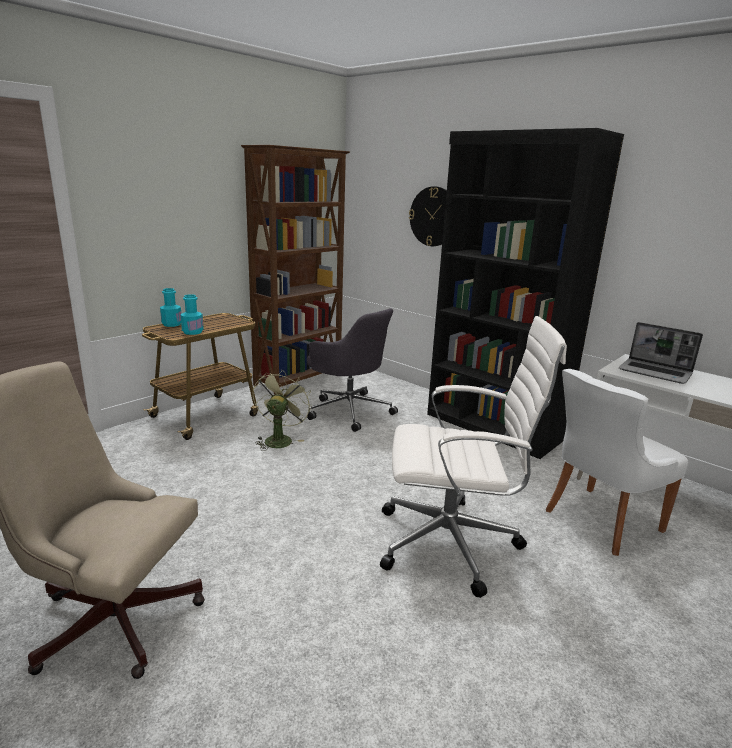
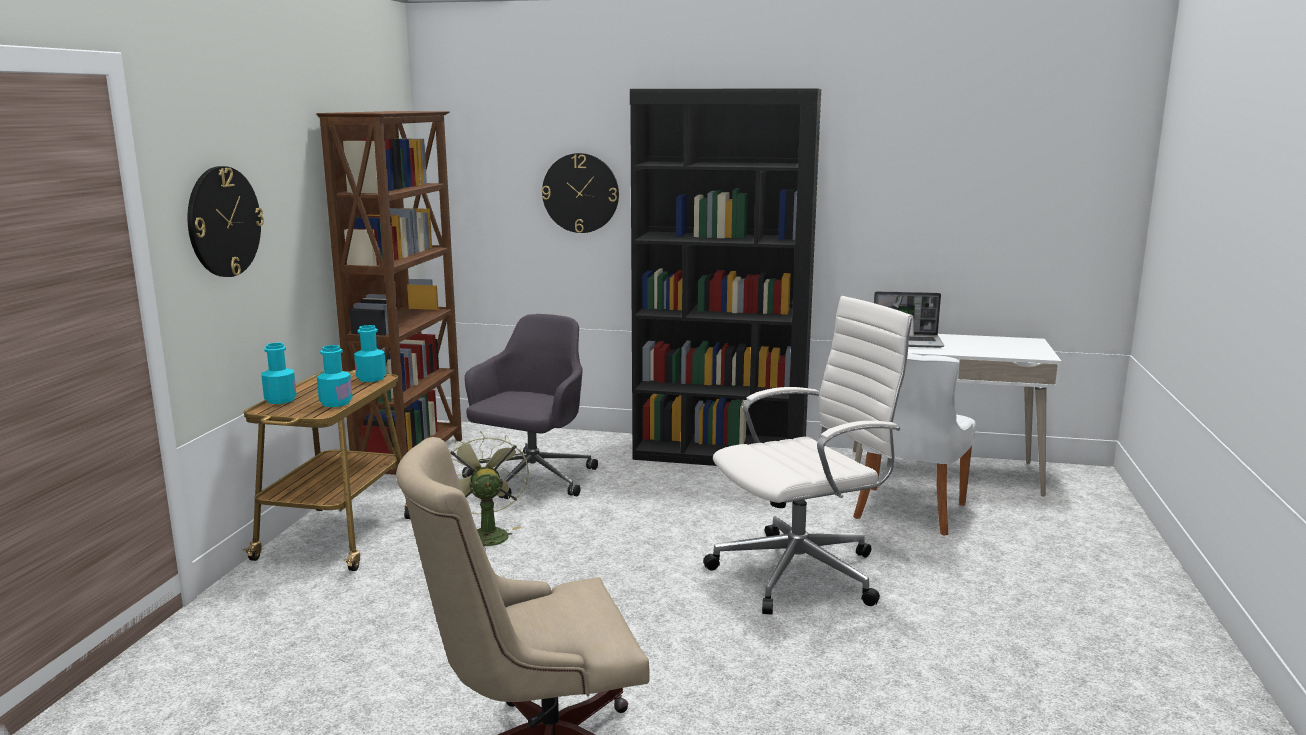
camera: 30 degrees left, 5 degrees down
grey office chair [307,308,398,432] -> grey office chair turned 75 degrees counterclockwise [462,314,598,499]
none -> wall clock [187,166,264,277]
none -> turquoise bottle [354,325,386,382]

